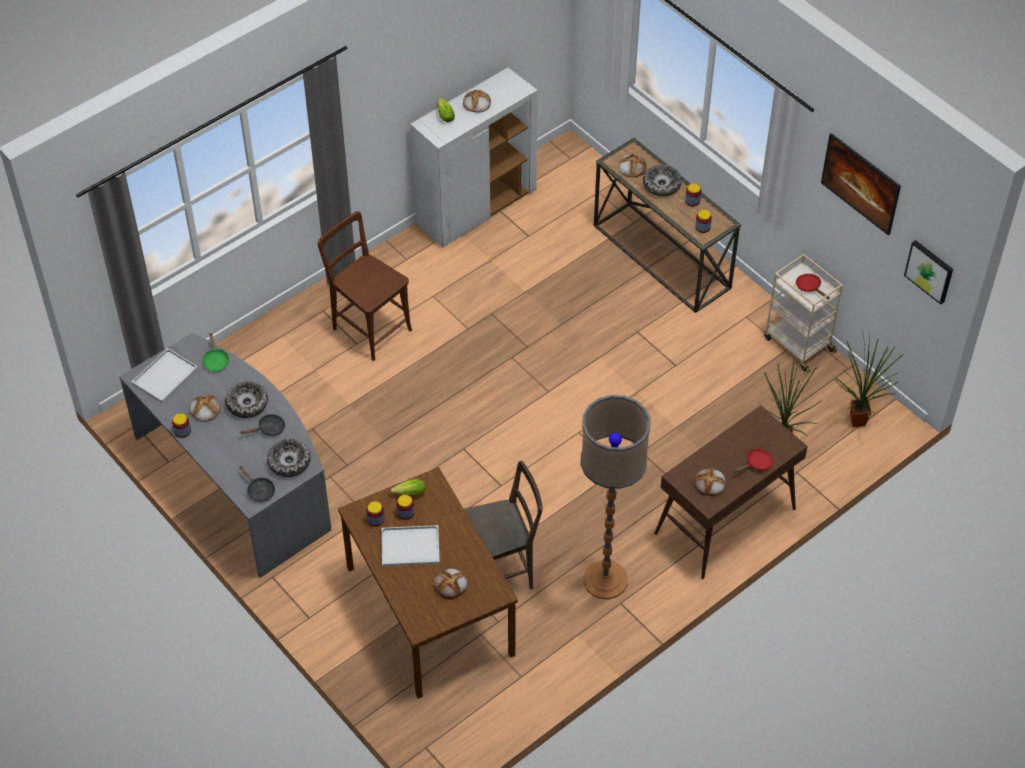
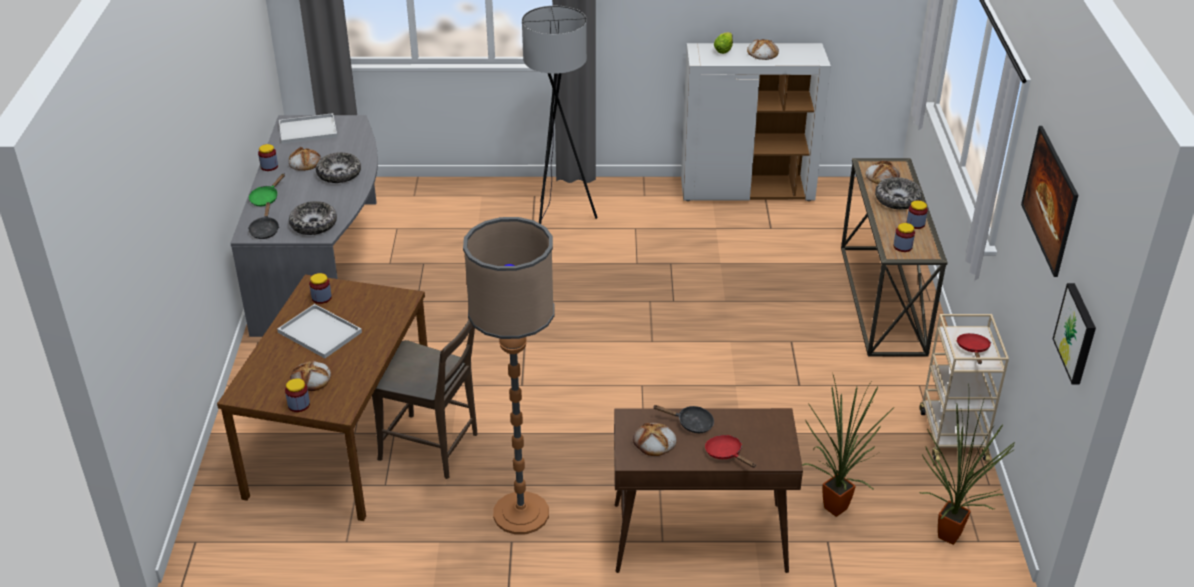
camera: 40 degrees right, 15 degrees down
green frying pan [202,332,229,372] -> green frying pan moved to [249,174,285,206]
black frying pan [240,414,285,436] -> black frying pan moved to [653,405,714,433]
brown chair [318,211,412,361] -> grey floor lamp [522,6,598,224]
lettuce [390,479,426,495] -> none
jar [396,495,414,520] -> jar moved to [285,378,310,412]
red frying pan [734,449,774,473] -> red frying pan turned 135 degrees counterclockwise [705,435,756,468]

